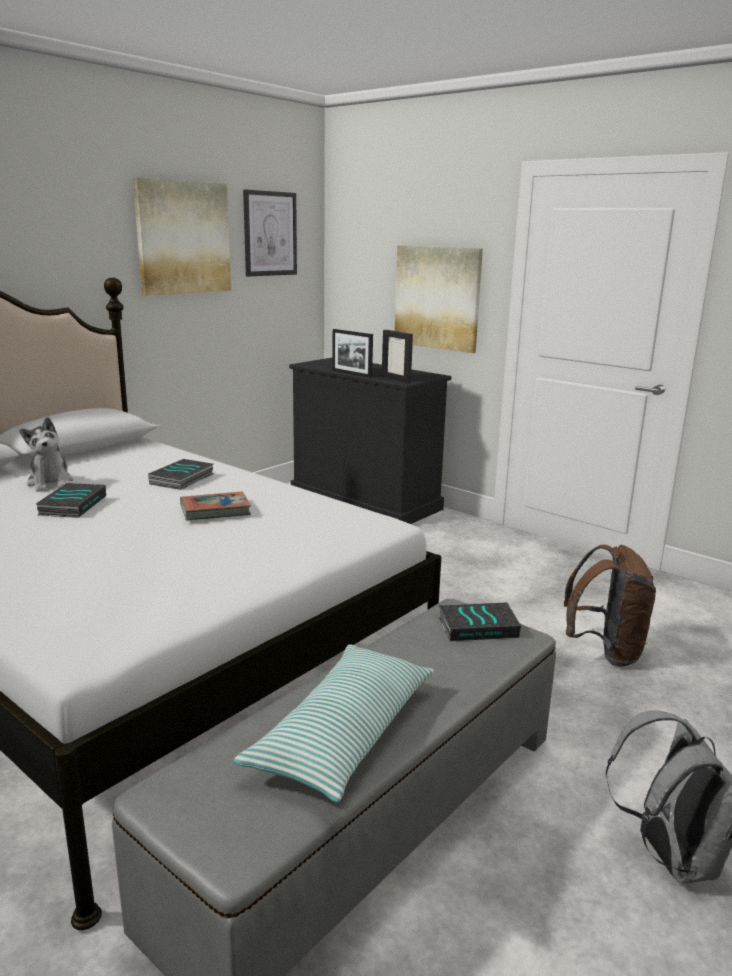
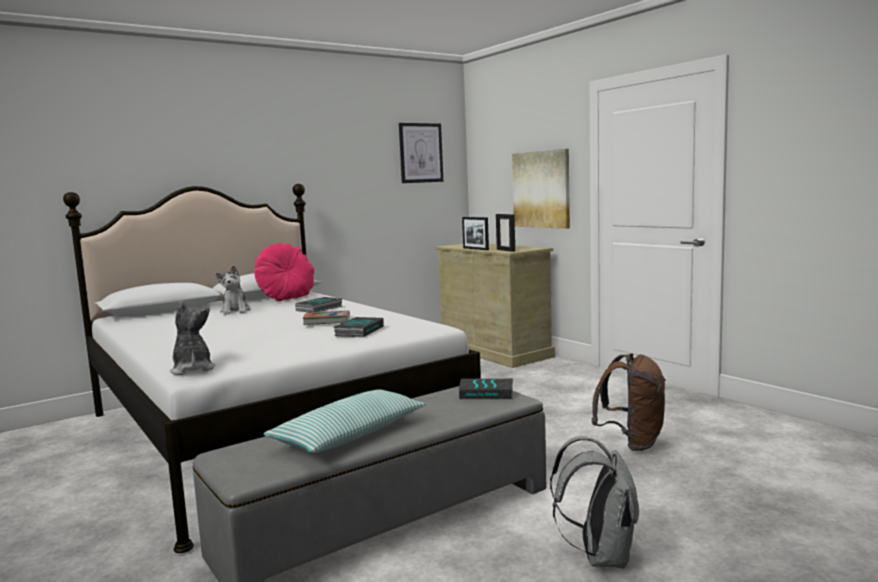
camera: 15 degrees right, 10 degrees down
book [36,483,106,518] -> book moved to [334,317,384,337]
picture [133,177,231,296] -> none
black dresser [289,358,451,524] -> beige dresser [436,243,555,368]
none -> plush toy [169,301,215,375]
none -> pink pillow [254,243,314,301]

